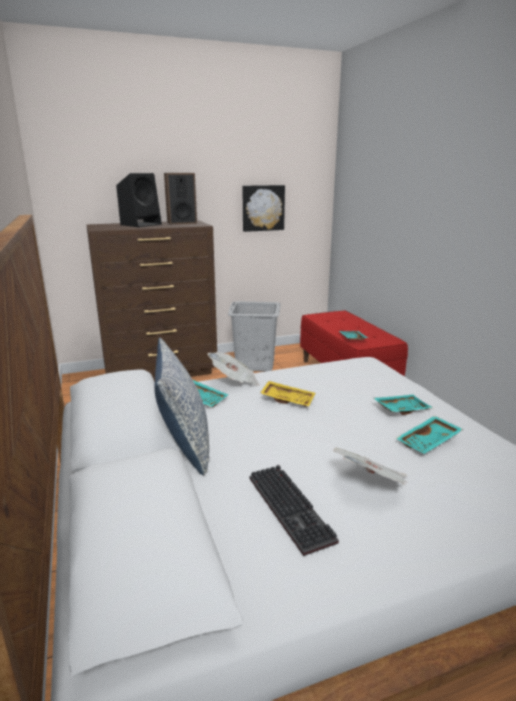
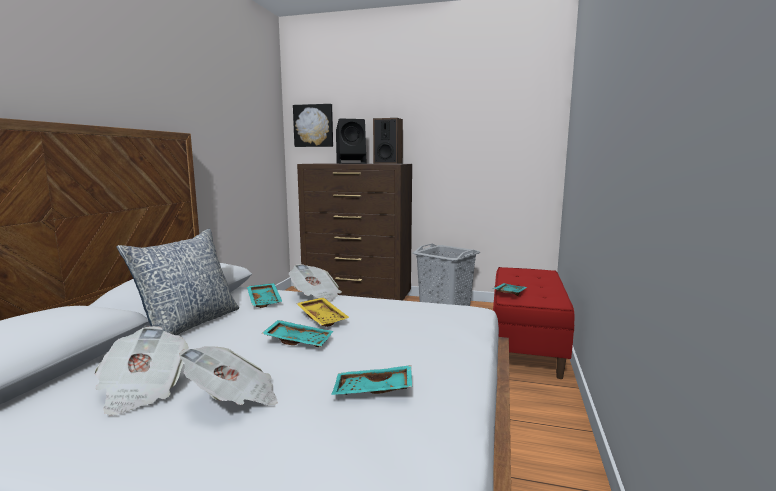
camera: 35 degrees right, 10 degrees down
picture [242,185,285,232] -> picture moved to [293,104,333,147]
keyboard [250,465,339,556] -> newspaper [95,326,189,416]
turquoise tray [374,395,433,415] -> turquoise tray moved to [261,320,333,347]

